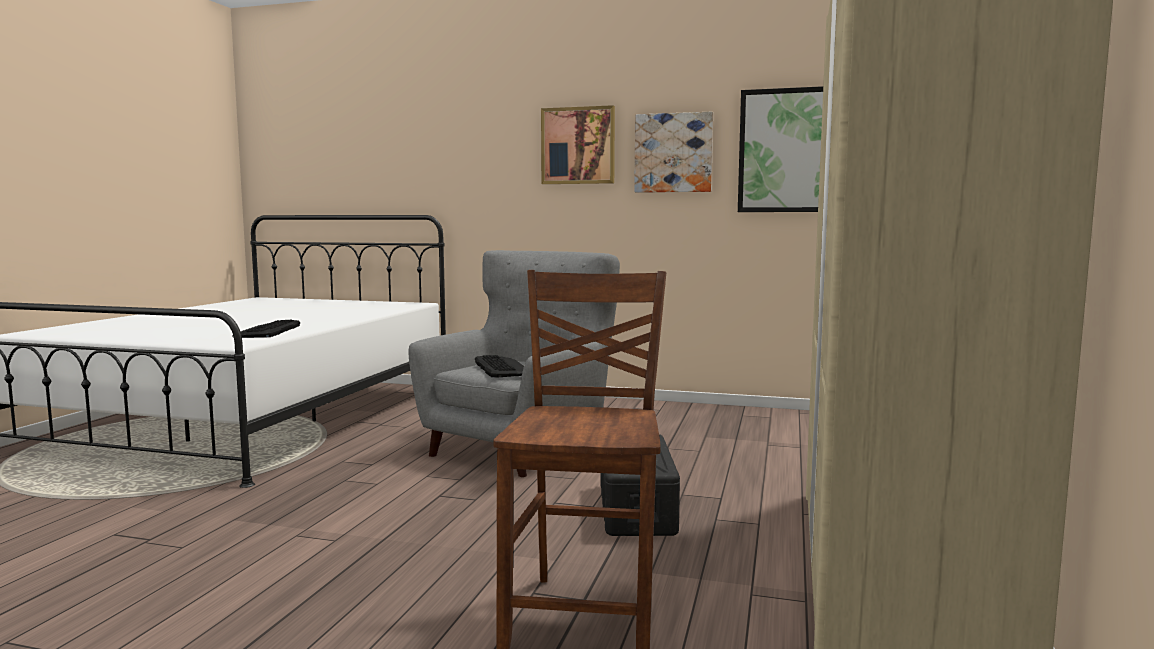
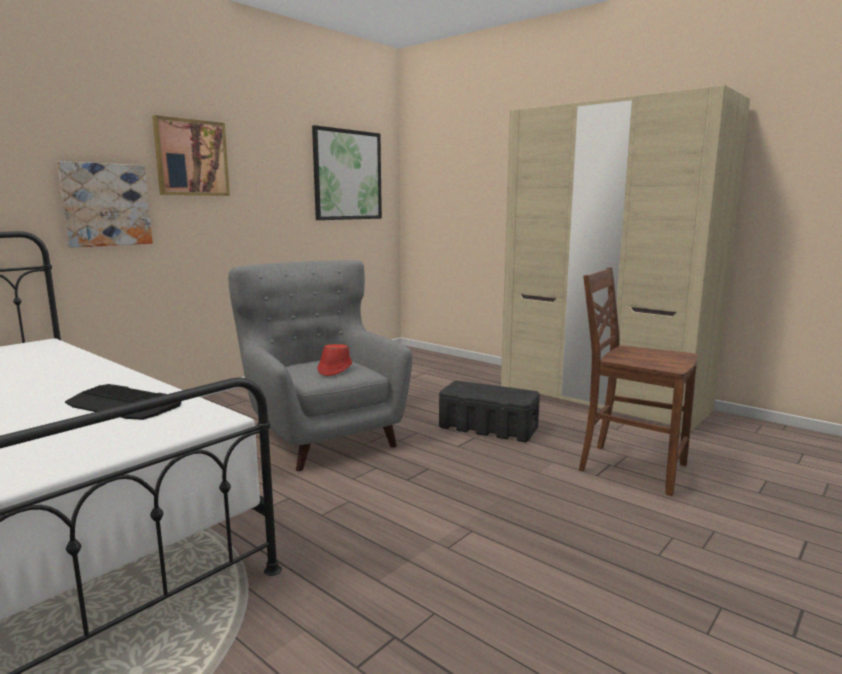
camera: 65 degrees left, 5 degrees up
keyboard [475,355,524,377] -> red hat [317,344,352,376]
picture [634,112,713,193] -> picture moved to [57,161,153,248]

